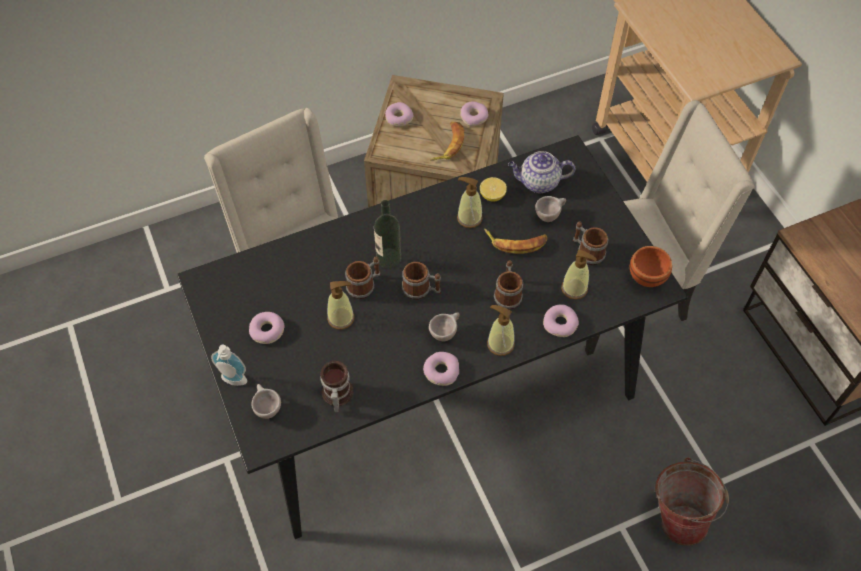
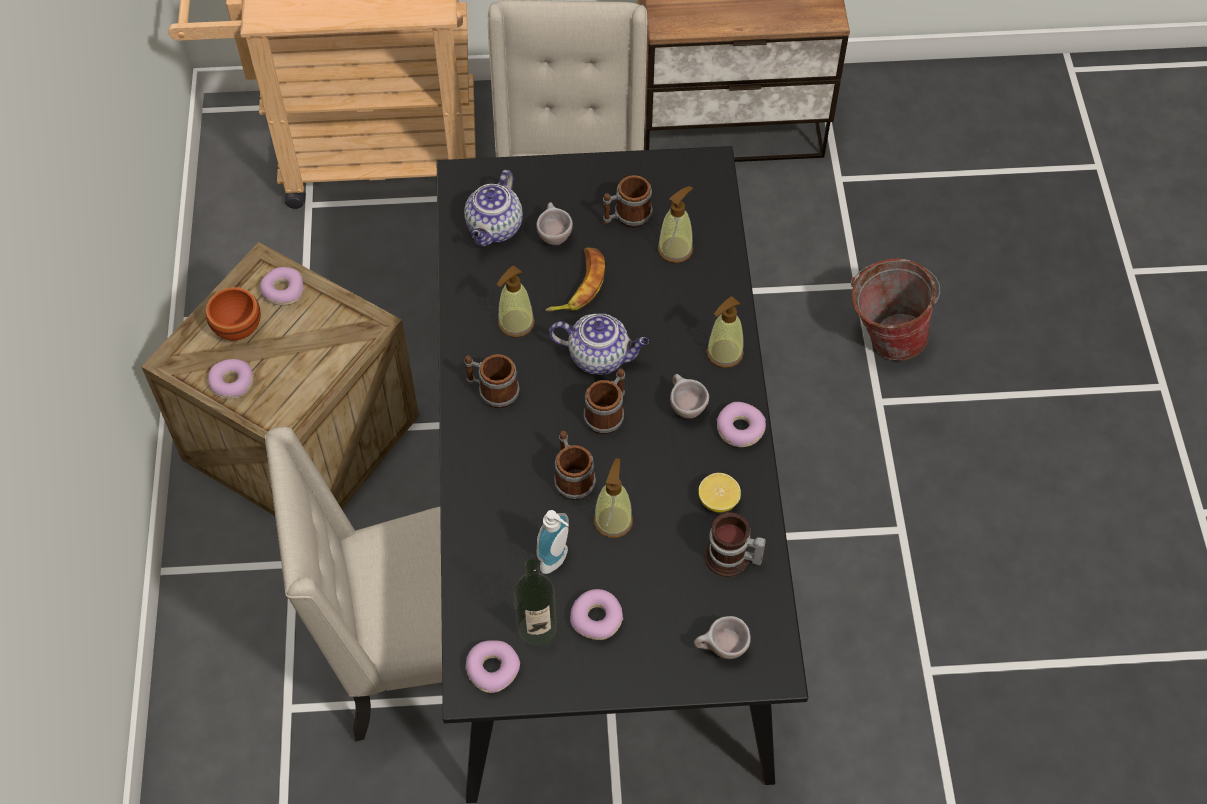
camera: 70 degrees left, 0 degrees up
soap dispenser [211,344,247,386] -> soap dispenser moved to [537,510,569,574]
bottle [374,200,401,268] -> bottle moved to [514,559,557,647]
banana [430,122,464,160] -> none
lemon [480,177,507,201] -> lemon moved to [698,473,741,512]
mug [494,260,523,309] -> mug moved to [464,354,520,409]
donut [543,304,579,337] -> donut moved to [465,640,520,693]
brown bowl [630,246,672,287] -> brown bowl moved to [206,287,261,340]
none -> teapot [549,314,649,375]

